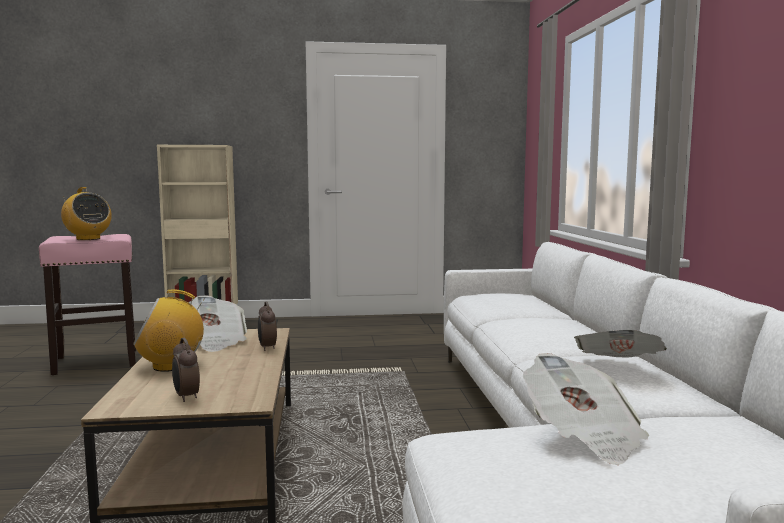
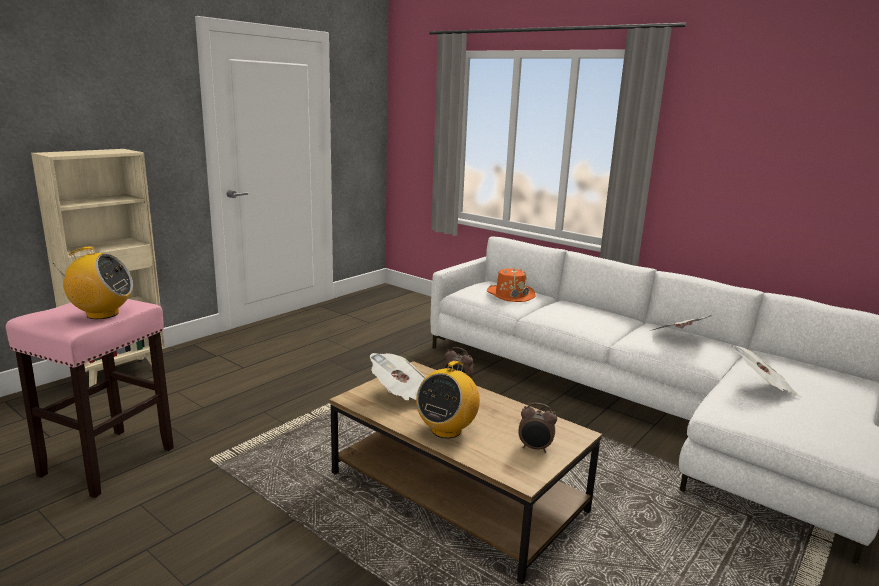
camera: 45 degrees left, 10 degrees up
none -> orange hat [487,268,536,302]

